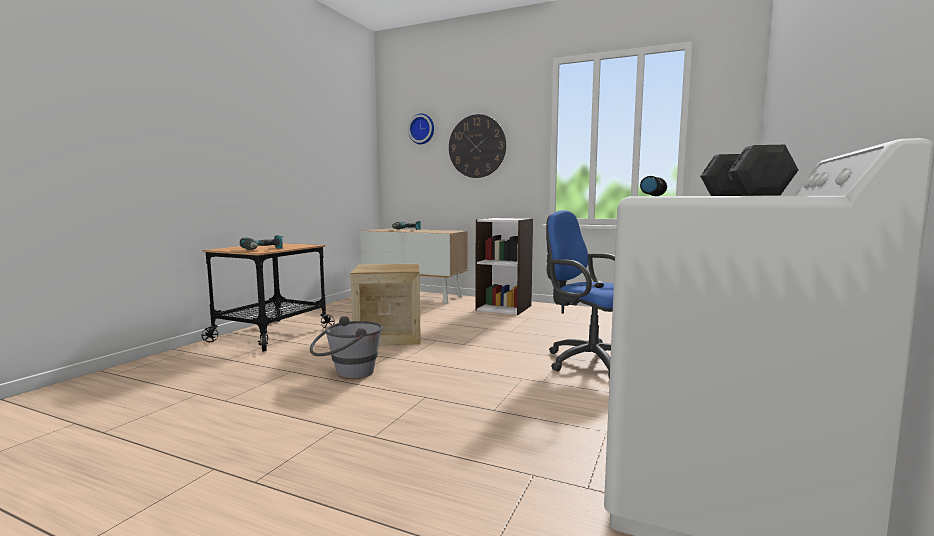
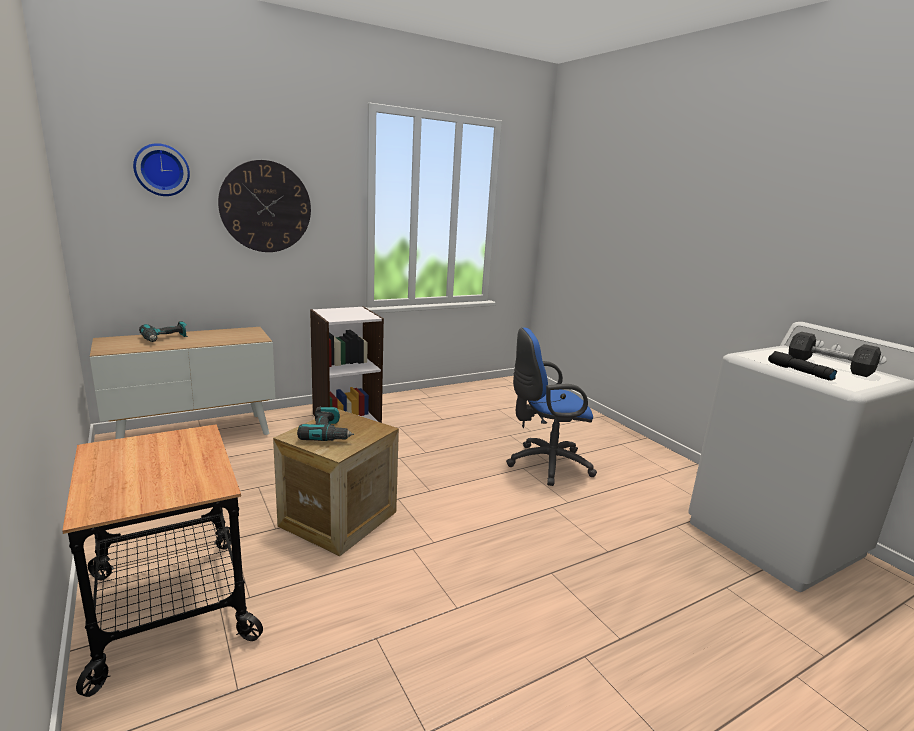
camera: 55 degrees left, 10 degrees up
power drill [240,235,283,250] -> power drill moved to [297,407,354,441]
grey bucket [310,316,383,379] -> none

